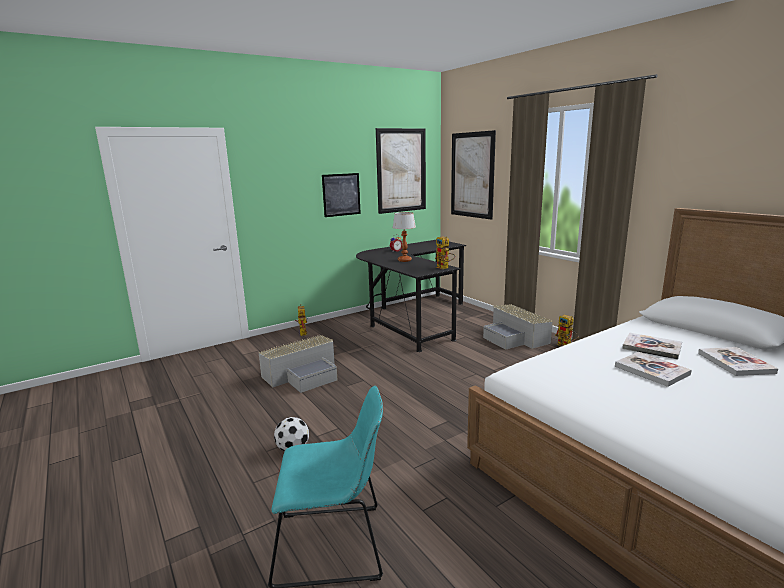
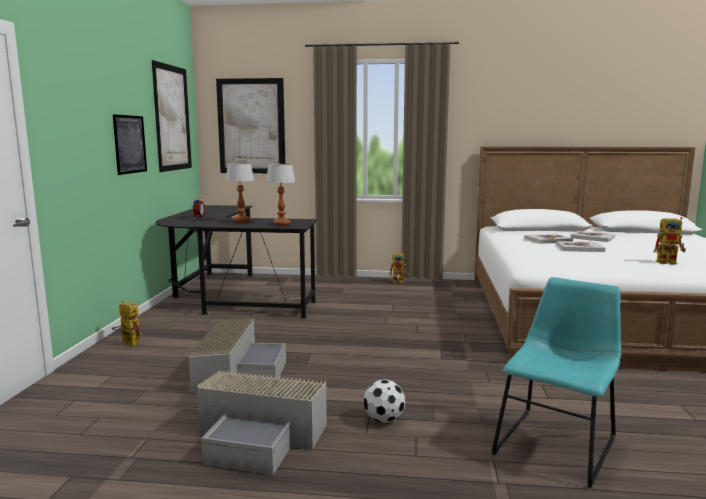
camera: 50 degrees left, 5 degrees down
toy robot [435,236,455,269] -> toy robot moved to [653,217,686,264]
grey storage box [483,304,553,350] -> grey storage box moved to [197,370,327,475]
none -> table lamp [266,164,295,225]

